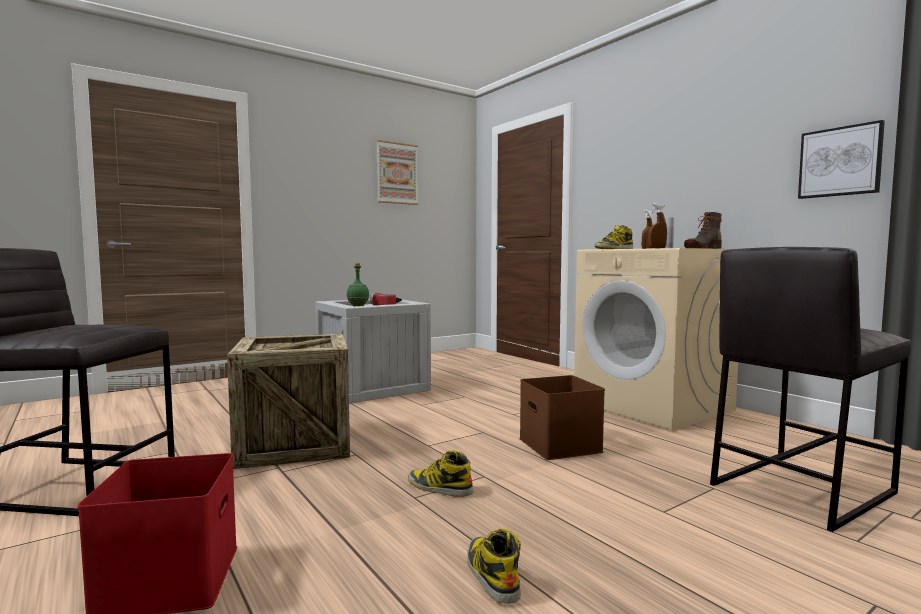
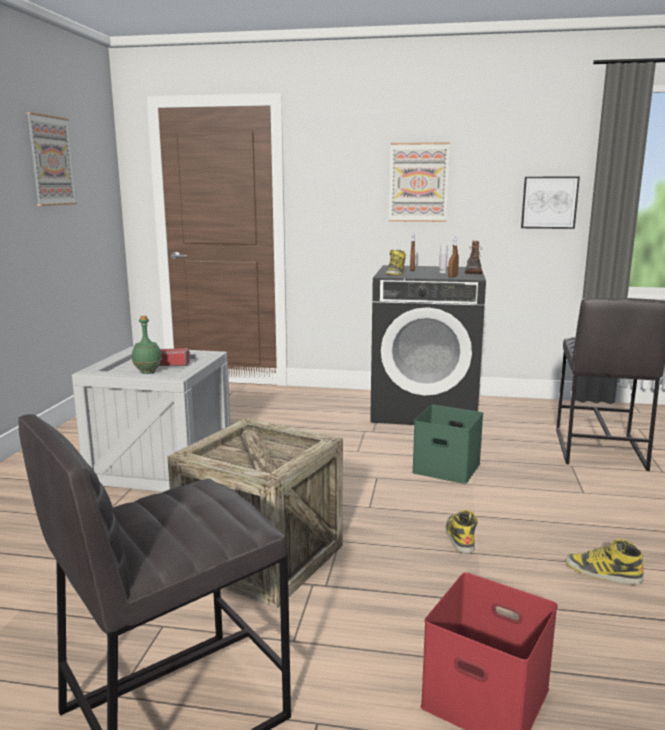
camera: 45 degrees left, 10 degrees up
boot [408,450,474,497] -> boot turned 105 degrees clockwise [446,510,478,554]
brown storage box [520,375,605,460] -> green storage box [412,405,483,484]
beige washing machine [574,248,738,430] -> black washing machine [370,265,486,427]
none -> picture [389,142,450,222]

